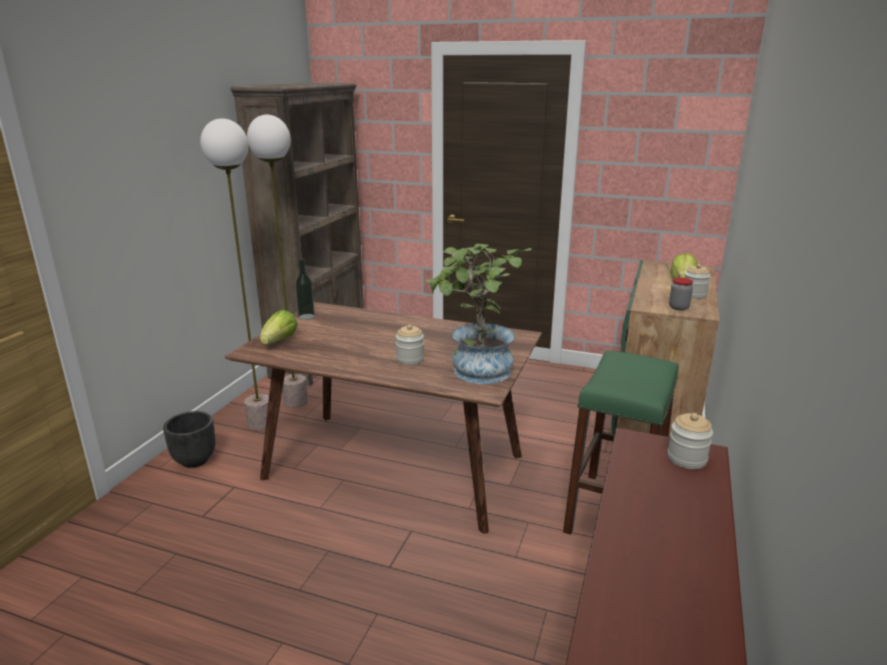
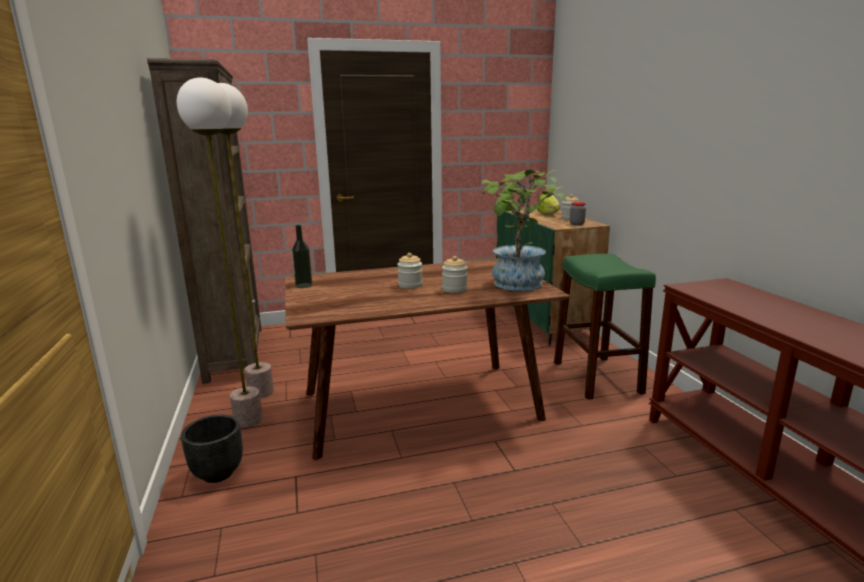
camera: 35 degrees left, 5 degrees down
lettuce [260,310,298,344] -> none
jar [667,413,713,469] -> jar moved to [397,253,423,289]

